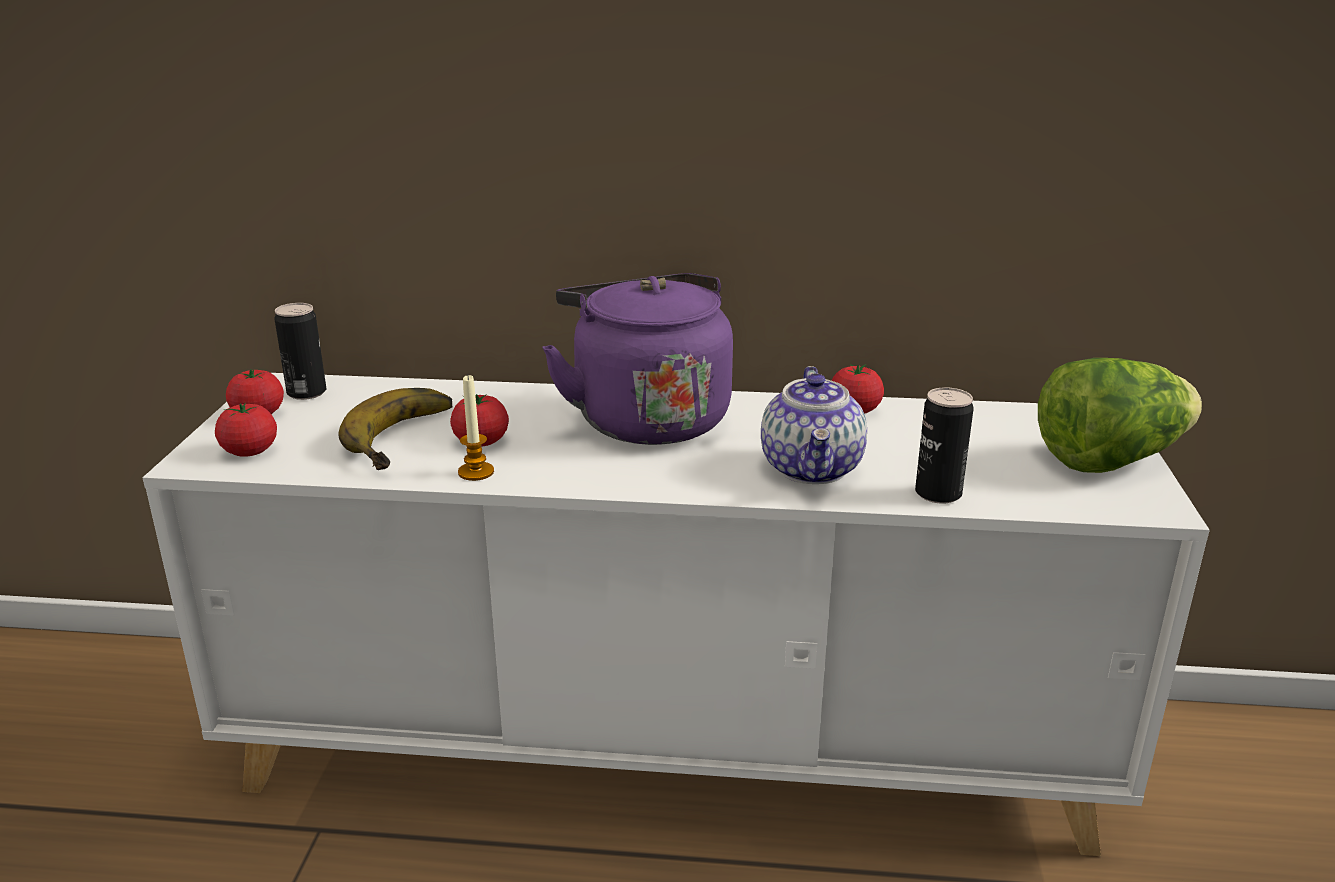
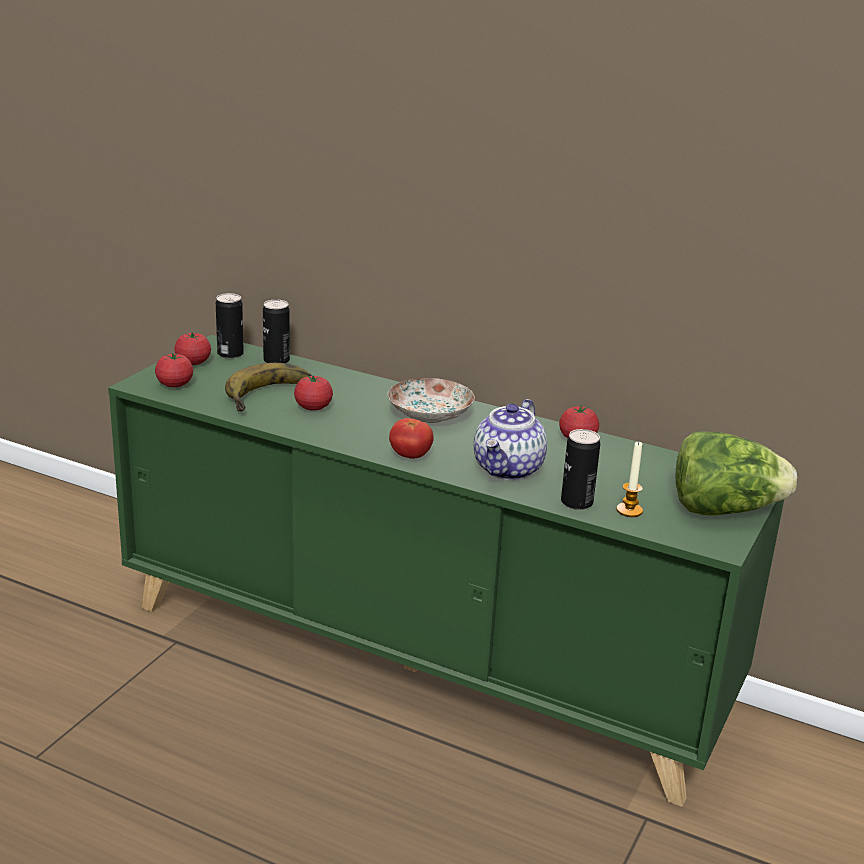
camera: 20 degrees right, 0 degrees up
white cabinet [143,373,1210,856] -> green cabinet [108,335,784,807]
candle [458,375,494,481] -> candle moved to [616,442,643,517]
purple kettle [542,273,733,445] -> plate [388,378,474,423]
none -> can [263,300,290,363]
none -> tomato [389,418,434,459]

